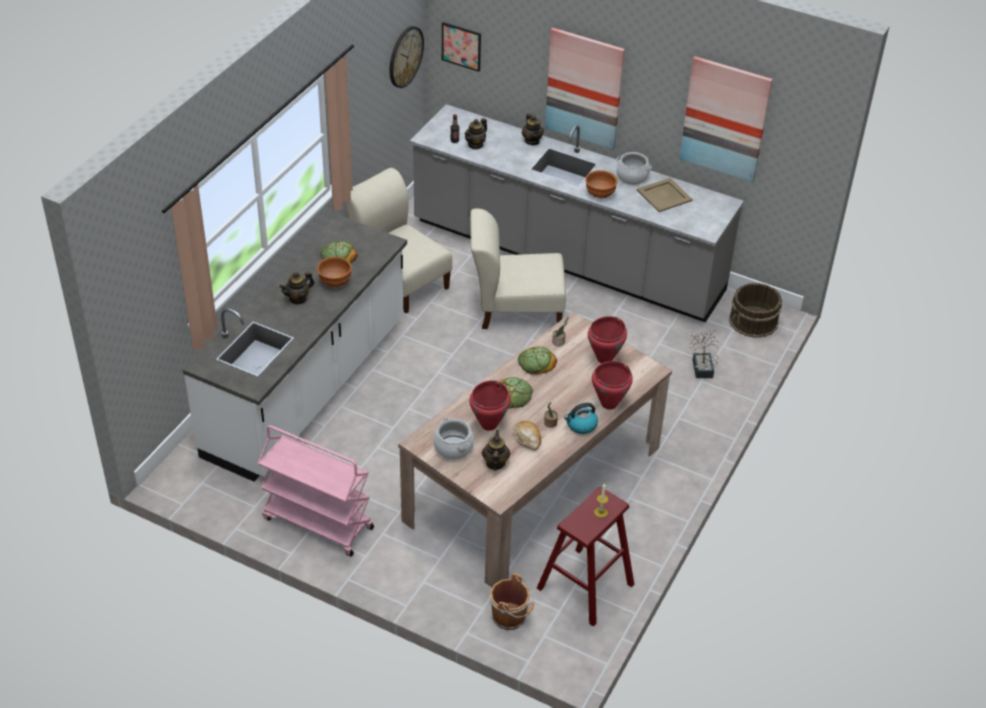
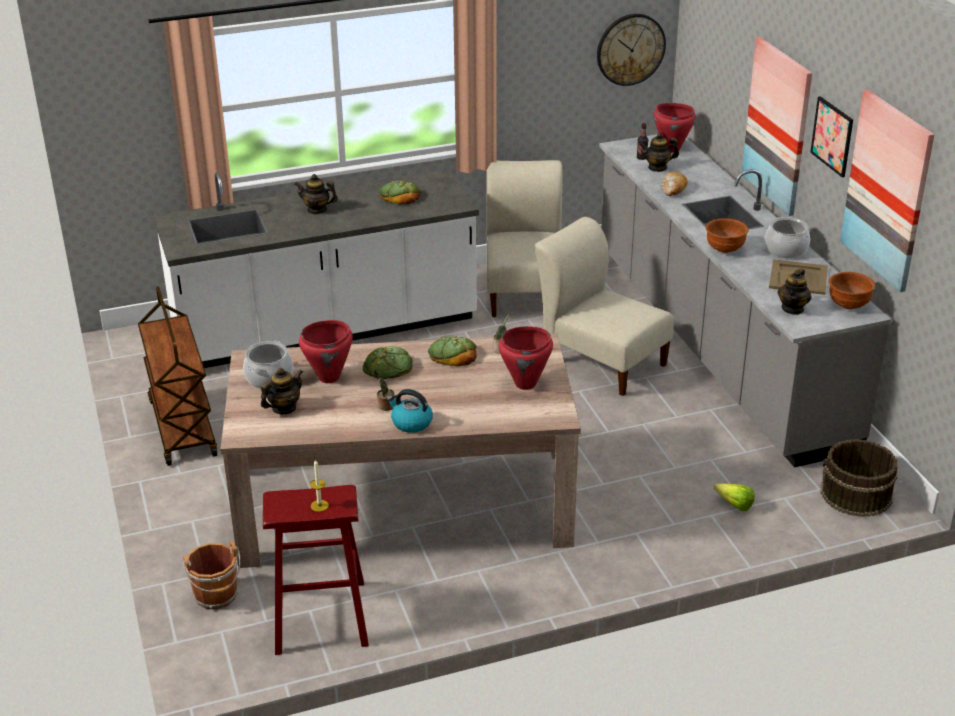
camera: 45 degrees right, 10 degrees down
pink cart [258,425,374,556] -> brown cart [138,286,218,466]
brown bowl [317,256,352,287] -> brown bowl moved to [829,272,875,309]
picture [442,22,481,72] -> picture moved to [810,96,853,177]
bread [513,421,541,450] -> bread moved to [661,172,688,196]
teapot [522,113,544,145] -> teapot moved to [778,268,811,315]
red cooking pot [592,361,633,410] -> red cooking pot moved to [654,103,696,153]
potted plant [688,329,720,378] -> lettuce [714,483,755,511]

